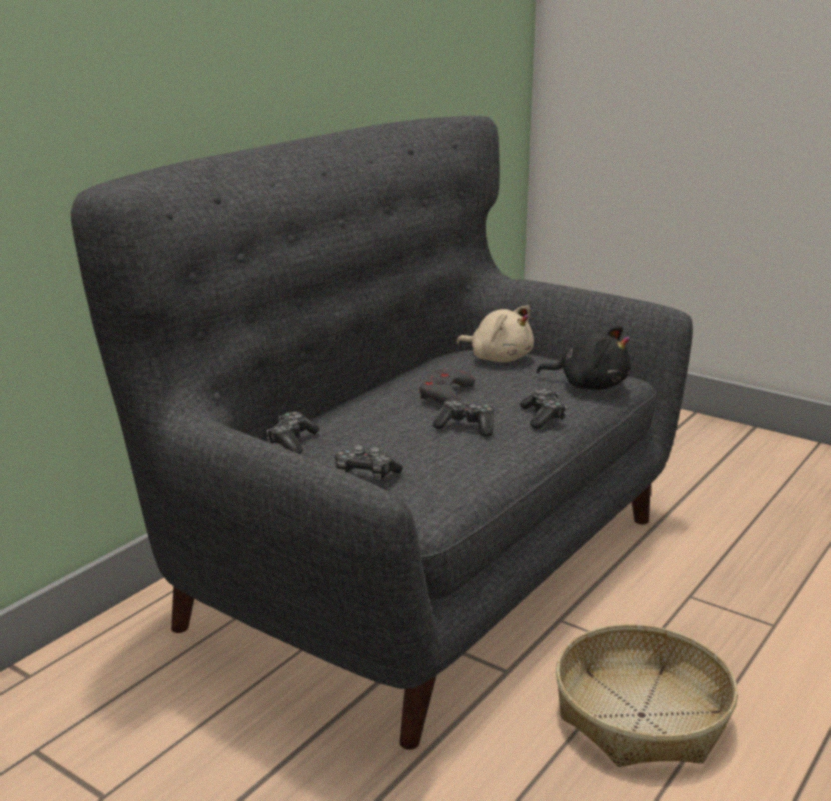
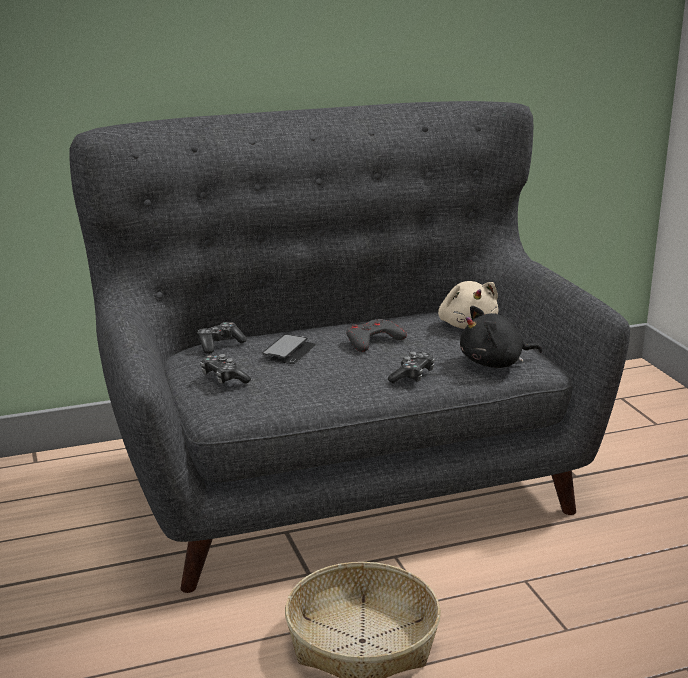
camera: 35 degrees right, 0 degrees up
game controller [433,400,494,437] -> none
black plush toy [536,326,631,390] -> black plush toy turned 105 degrees clockwise [460,306,542,368]
none -> phone [262,334,316,364]

